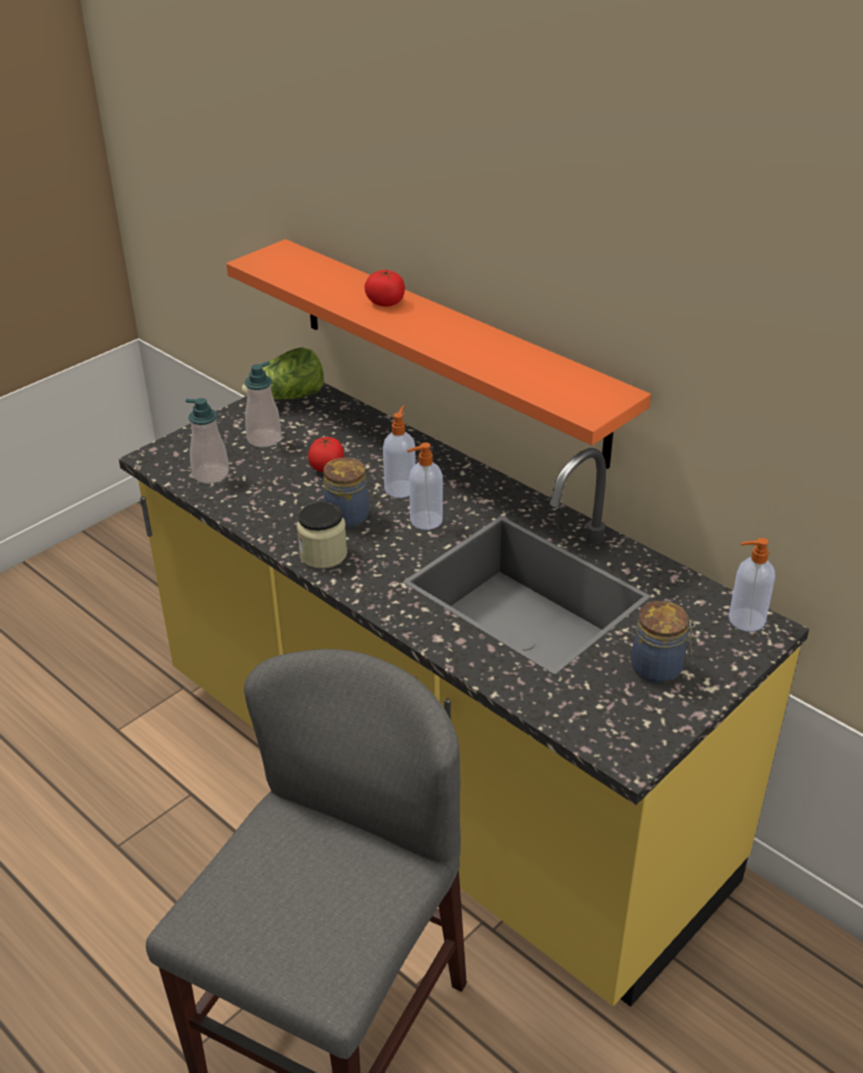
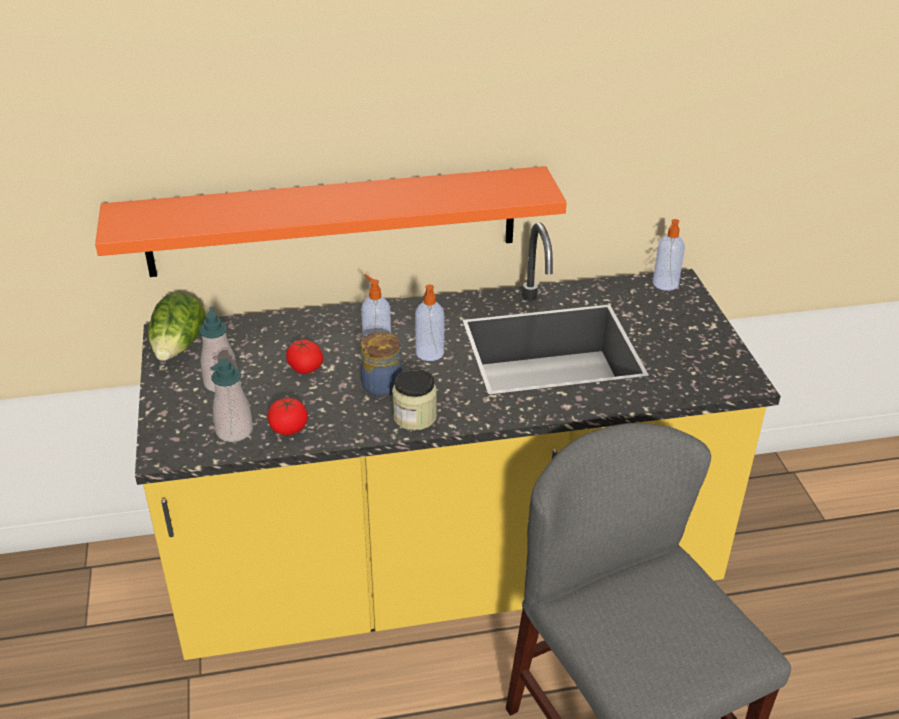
camera: 55 degrees left, 0 degrees up
tomato [365,270,405,307] -> tomato moved to [267,398,308,435]
jar [631,601,696,684] -> none

